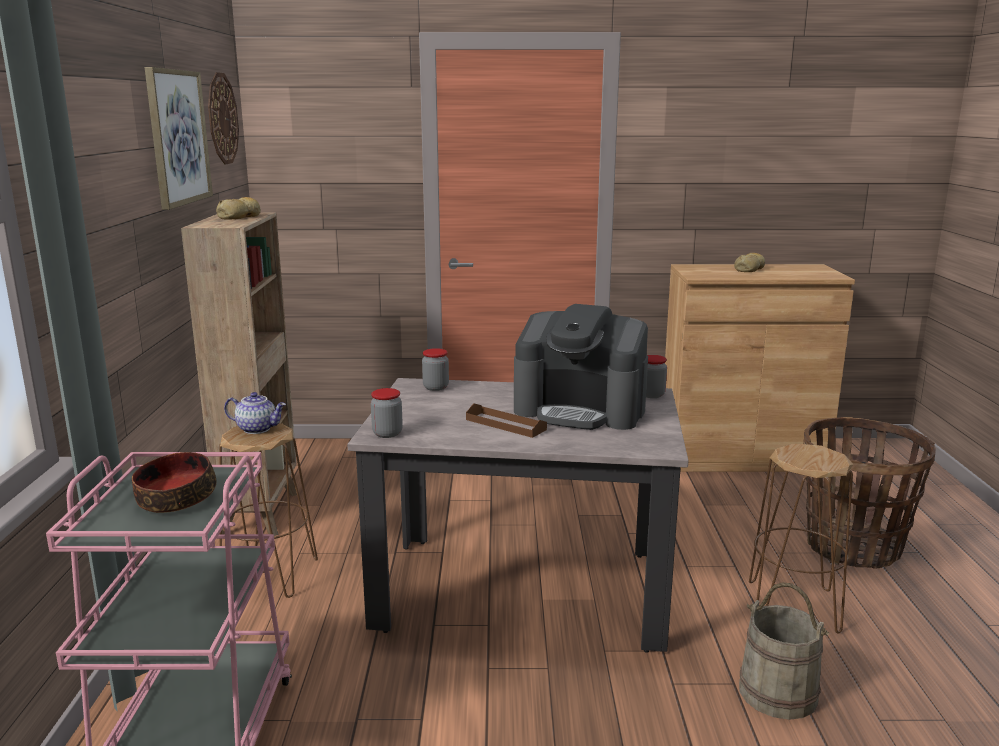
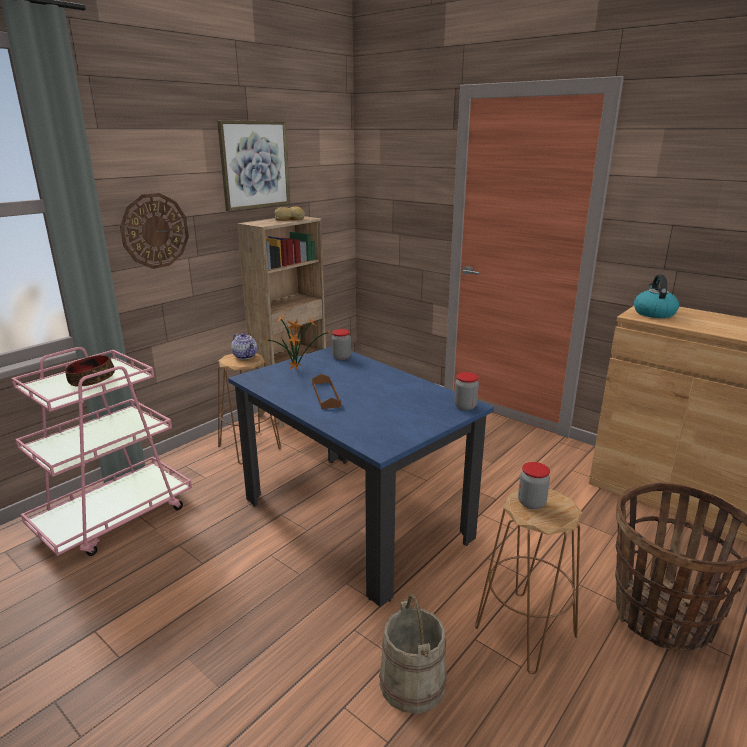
camera: 40 degrees right, 5 degrees up
wall clock [208,72,239,165] -> wall clock moved to [120,193,189,269]
beige dining table [347,378,689,653] -> blue dining table [228,346,494,607]
jar [371,388,403,438] -> jar moved to [518,462,550,509]
coffee machine [514,304,648,430] -> none
bread [734,253,765,272] -> none
none -> potted plant [265,315,331,371]
none -> kettle [634,275,679,318]

